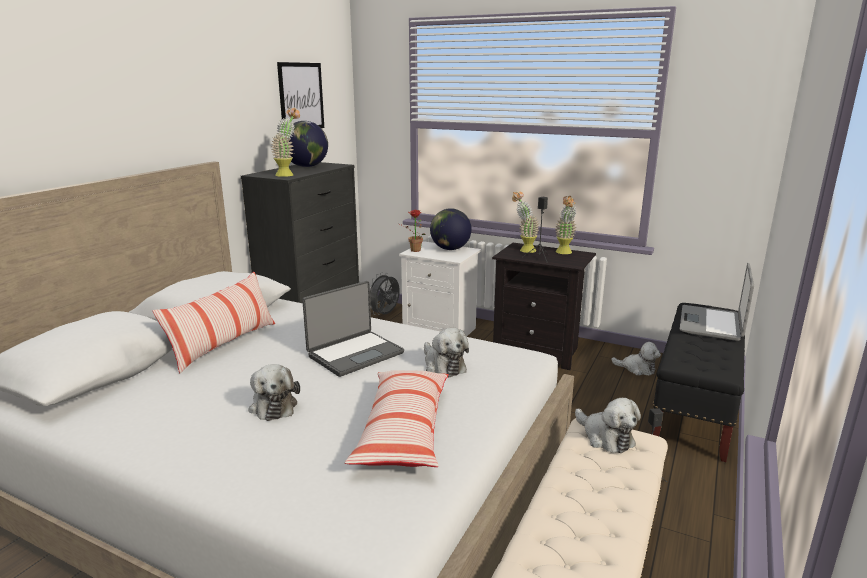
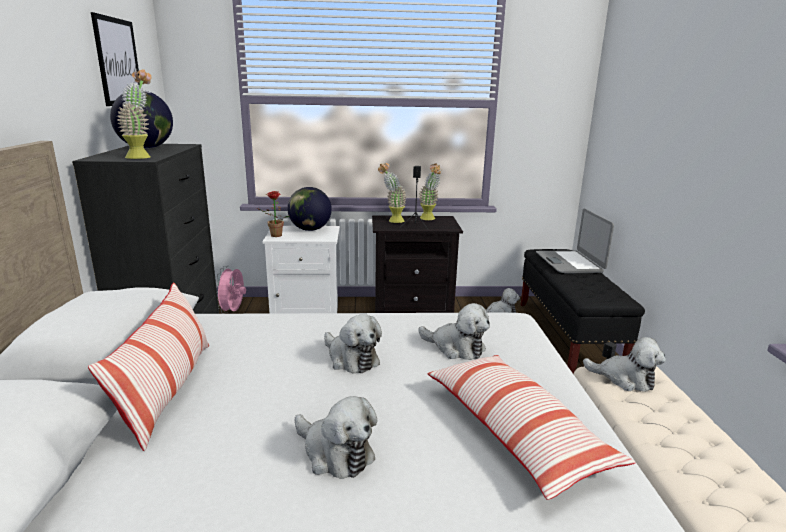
camera: 30 degrees left, 0 degrees up
laptop [302,281,404,377] -> plush toy [324,314,382,373]
grey fan [370,272,400,315] -> pink fan [216,266,246,314]

